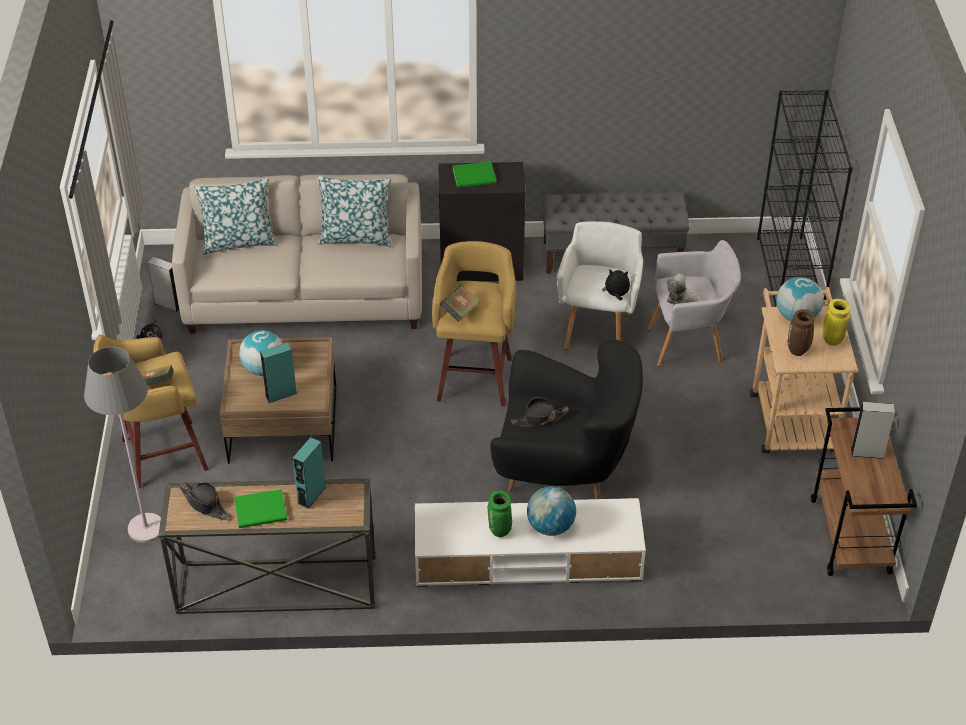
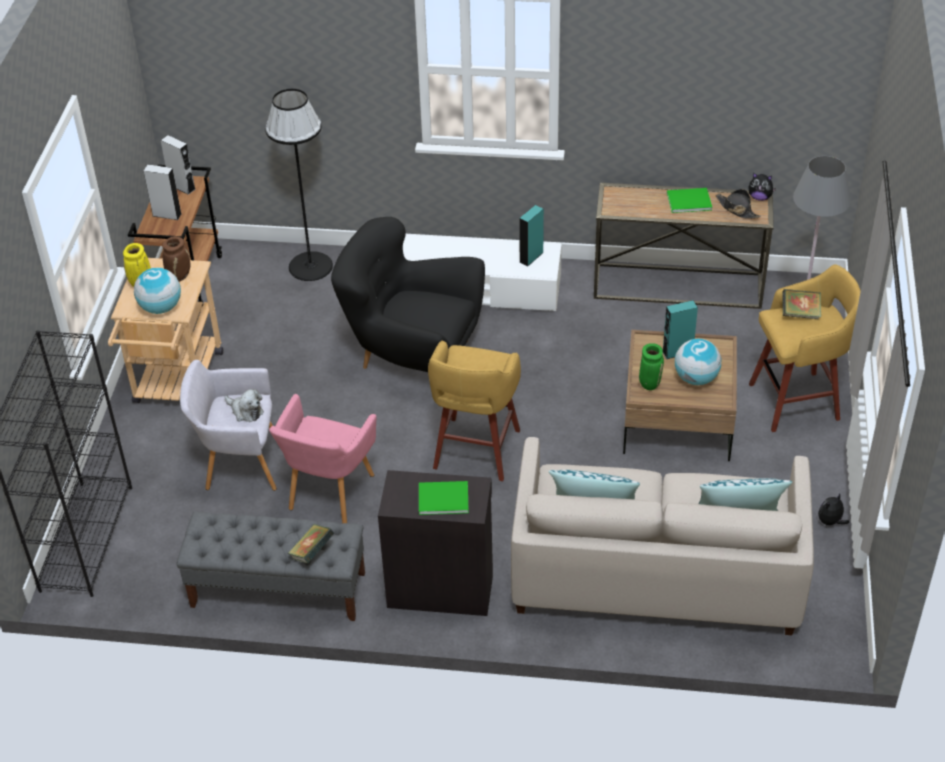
camera: 170 degrees left, 0 degrees up
grey speaker [148,257,179,312] -> grey speaker moved to [161,135,195,195]
turquoise speaker [293,437,326,509] -> turquoise speaker moved to [519,205,544,266]
book [440,285,480,322] -> book moved to [288,524,334,564]
green vase [488,490,512,537] -> green vase moved to [639,343,664,390]
black hat [511,397,569,427] -> none
globe [527,486,576,536] -> none
white armchair [557,221,643,350] -> pink armchair [269,394,376,523]
plush toy [602,269,630,300] -> plush toy moved to [749,173,776,201]
none -> black floor lamp [265,89,333,281]

